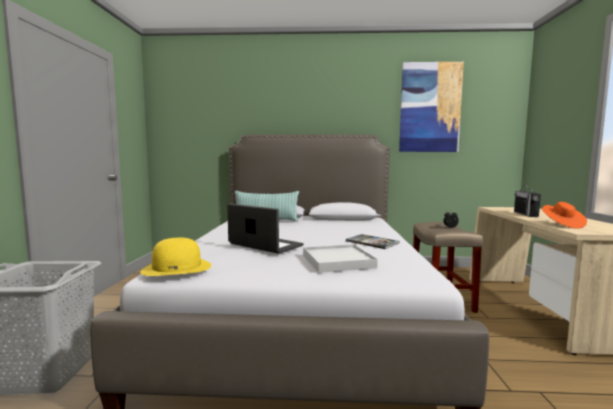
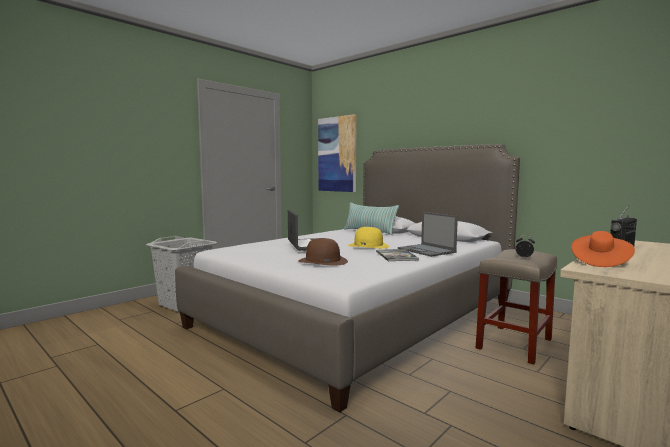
camera: 40 degrees right, 0 degrees up
yellow hat [140,238,211,276] -> yellow hat moved to [348,227,390,249]
white tray [303,244,378,273] -> brown hat [298,238,348,266]
picture [399,62,464,152] -> picture moved to [318,114,357,192]
none -> laptop [398,212,458,257]

